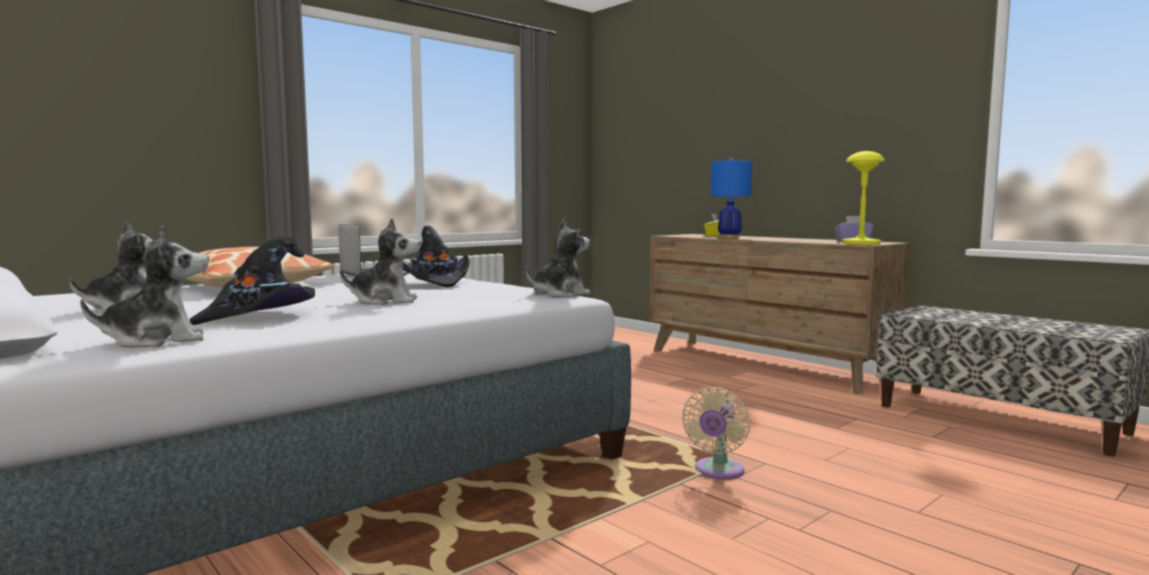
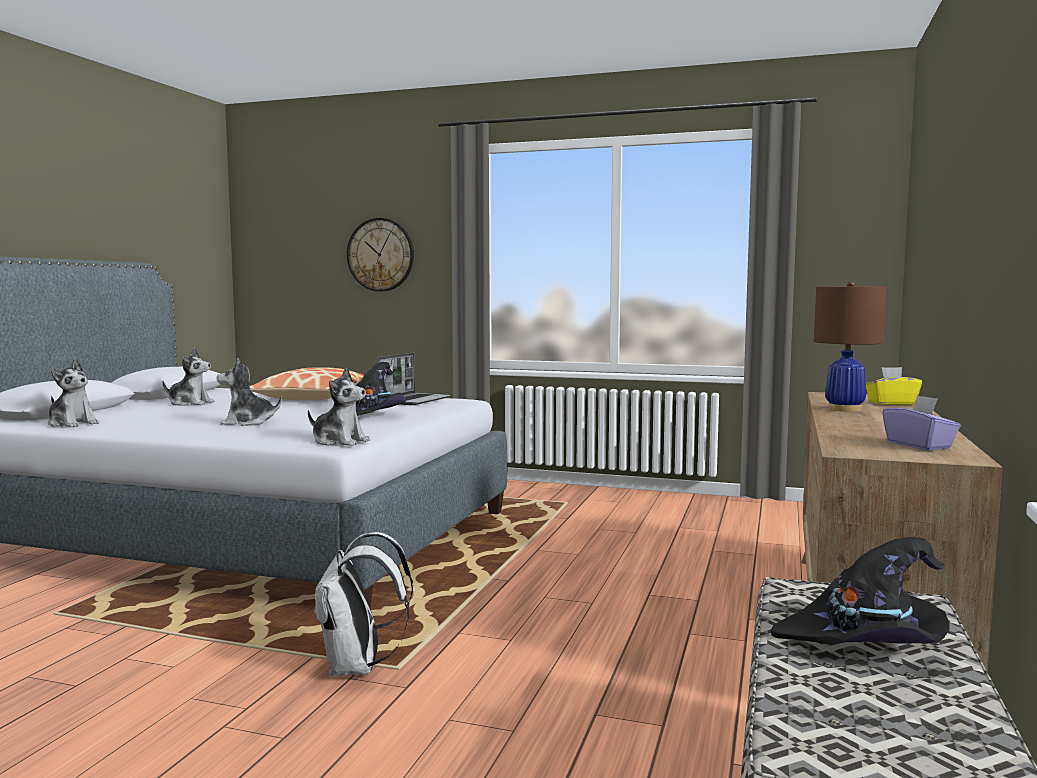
camera: 60 degrees right, 0 degrees up
black hat [190,237,315,325] -> black hat moved to [771,537,949,644]
plush toy [340,218,420,305] -> plush toy turned 120 degrees clockwise [217,358,282,426]
beige fan [682,387,750,480] -> white backpack [314,532,413,676]
blue table lamp [711,158,752,239] -> brown table lamp [814,281,886,412]
yellow table lamp [842,151,885,245] -> none
none -> wall clock [347,218,414,292]

